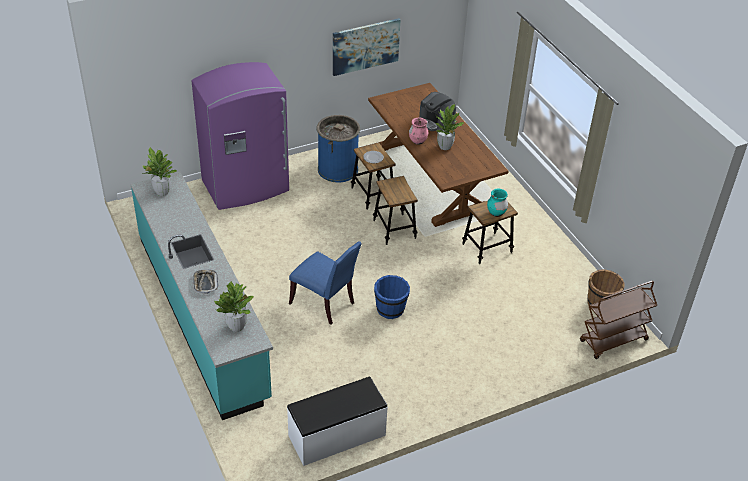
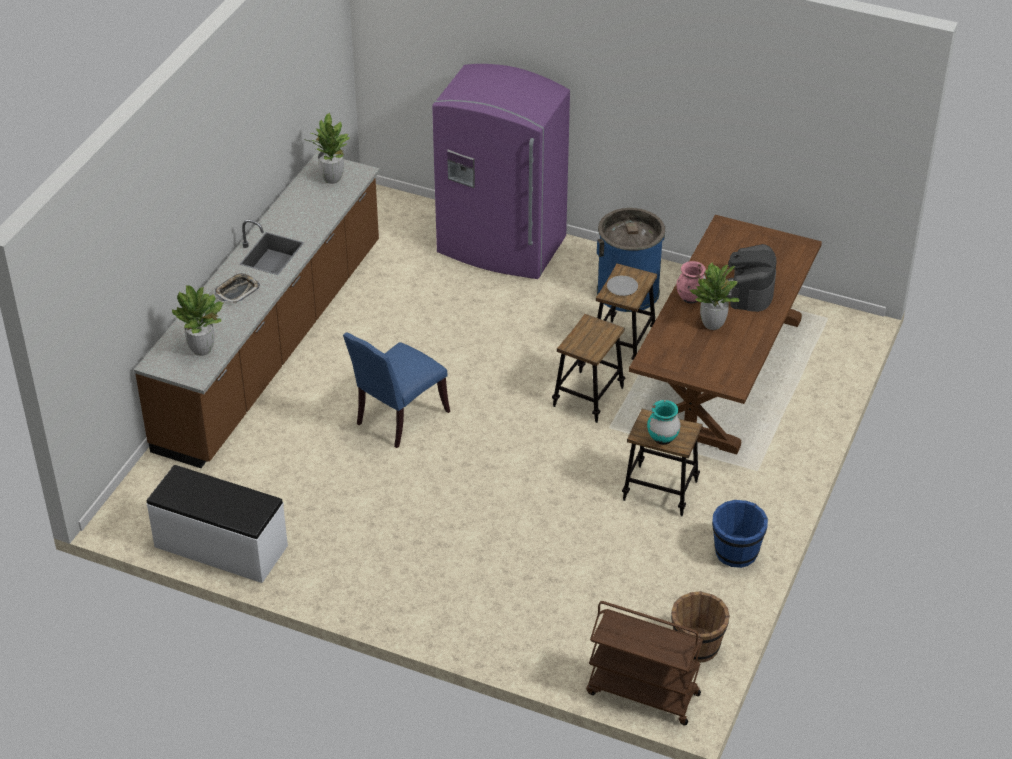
camera: 50 degrees right, 0 degrees up
turquoise counter [131,172,273,420] -> brown counter [134,152,380,468]
blue chair [289,241,362,324] -> blue chair turned 45 degrees clockwise [343,332,450,448]
picture [333,18,400,76] -> none
blue bucket [374,275,410,319] -> blue bucket moved to [712,500,768,568]

